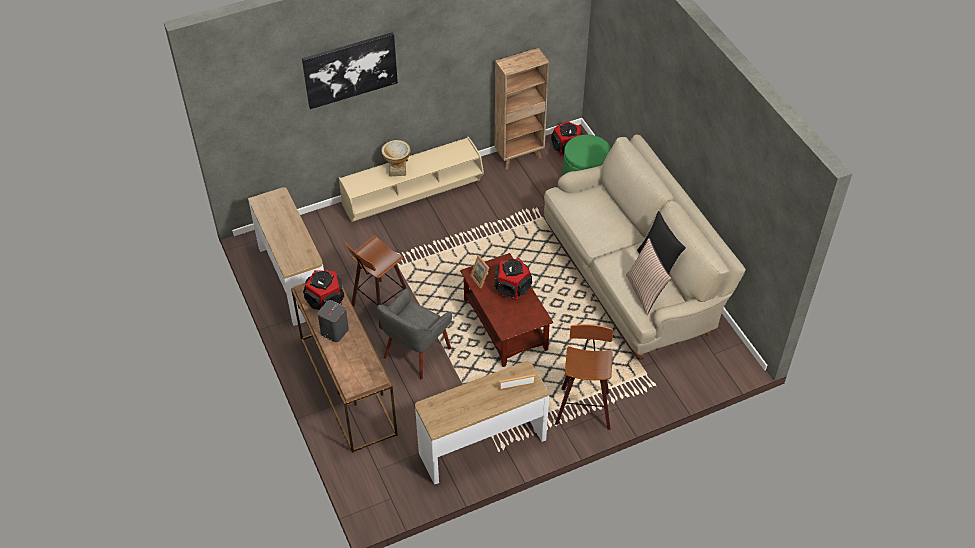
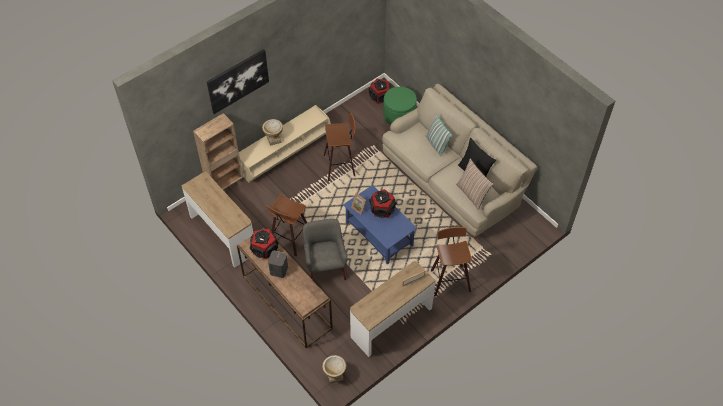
camera: 15 degrees left, 5 degrees up
grey armchair [377,288,452,379] -> grey armchair turned 150 degrees clockwise [303,219,347,280]
brown coffee table [460,253,553,367] -> blue coffee table [343,185,417,265]
brown bookcase [495,48,549,170] -> brown bookcase moved to [193,113,243,190]
none -> vase [322,355,346,384]
none -> stool [324,113,355,182]
none -> pillow [426,114,452,157]

